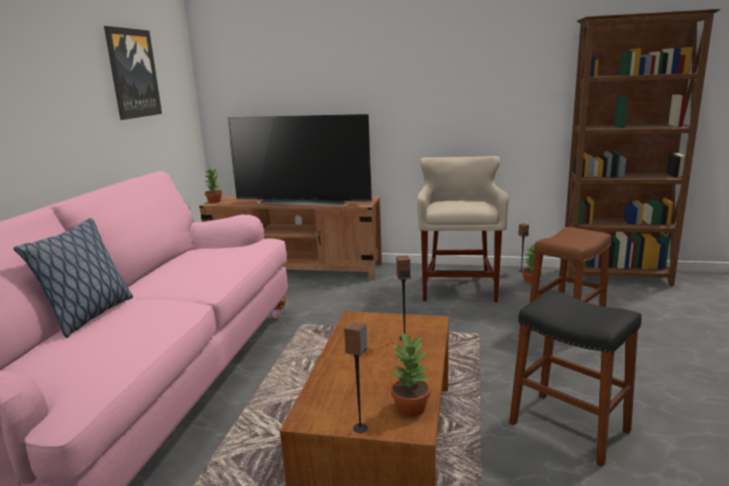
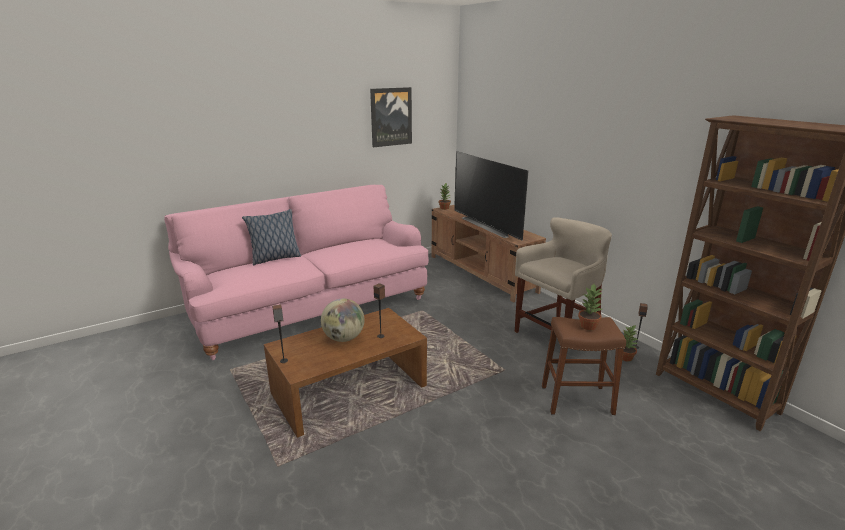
camera: 45 degrees right, 5 degrees up
potted plant [391,332,430,417] -> potted plant moved to [578,284,602,330]
black stool [509,290,642,467] -> none
none -> globe [321,298,365,342]

